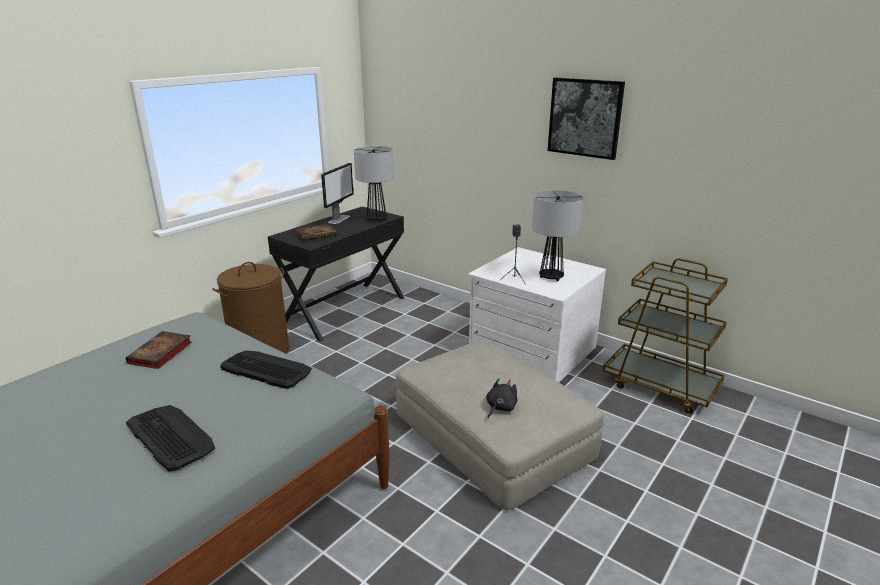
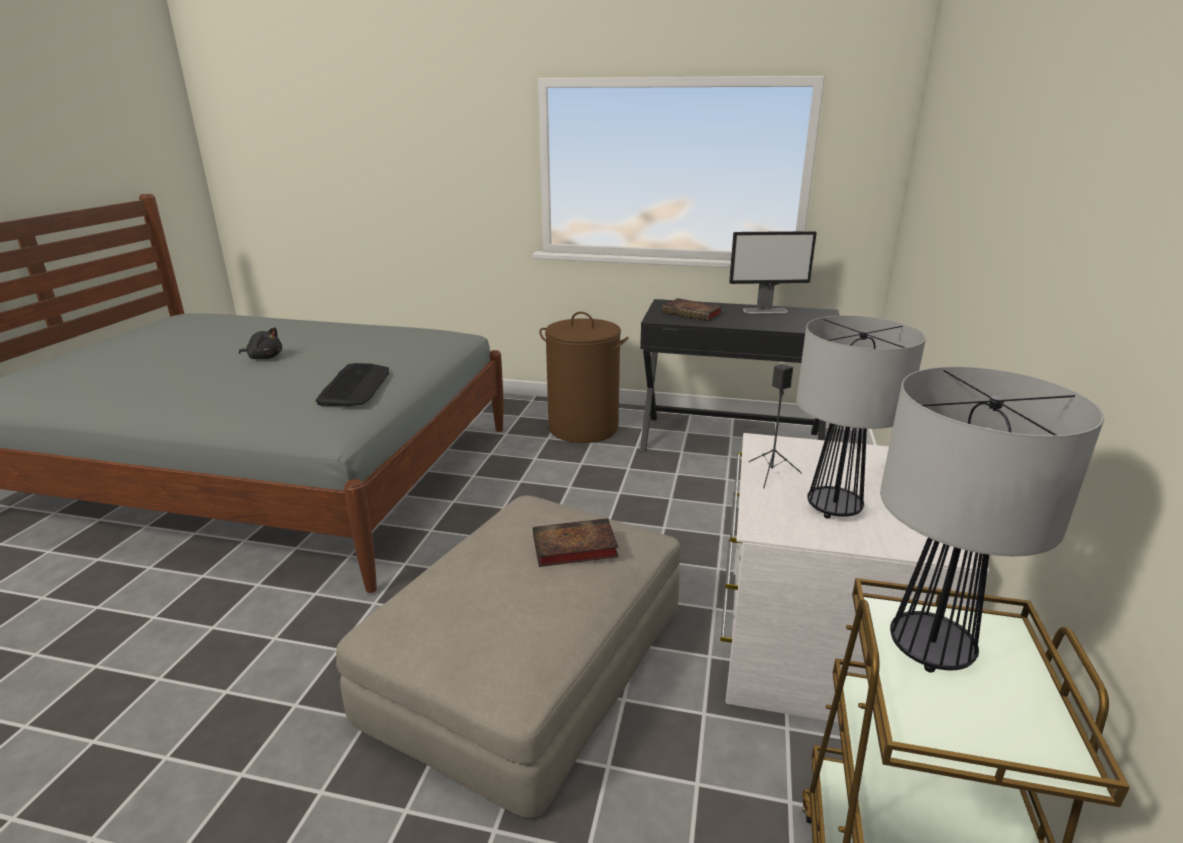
camera: 65 degrees right, 0 degrees up
book [126,331,192,369] -> book moved to [533,518,619,567]
keyboard [126,405,215,472] -> none
table lamp [354,146,394,222] -> table lamp moved to [880,366,1104,673]
black plush toy [486,378,518,418] -> black plush toy moved to [239,327,282,359]
picture [548,78,625,160] -> none

